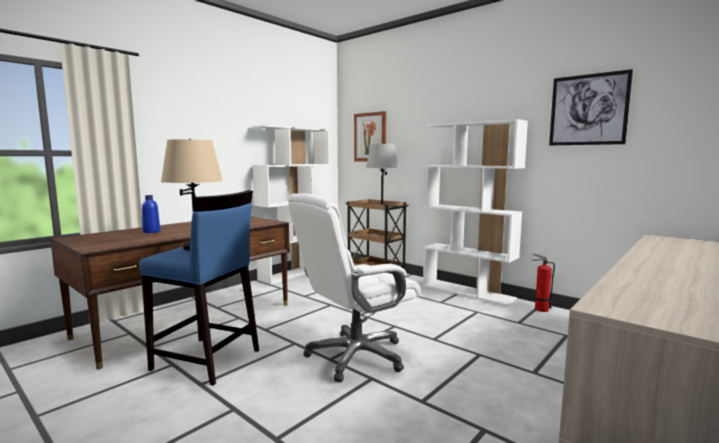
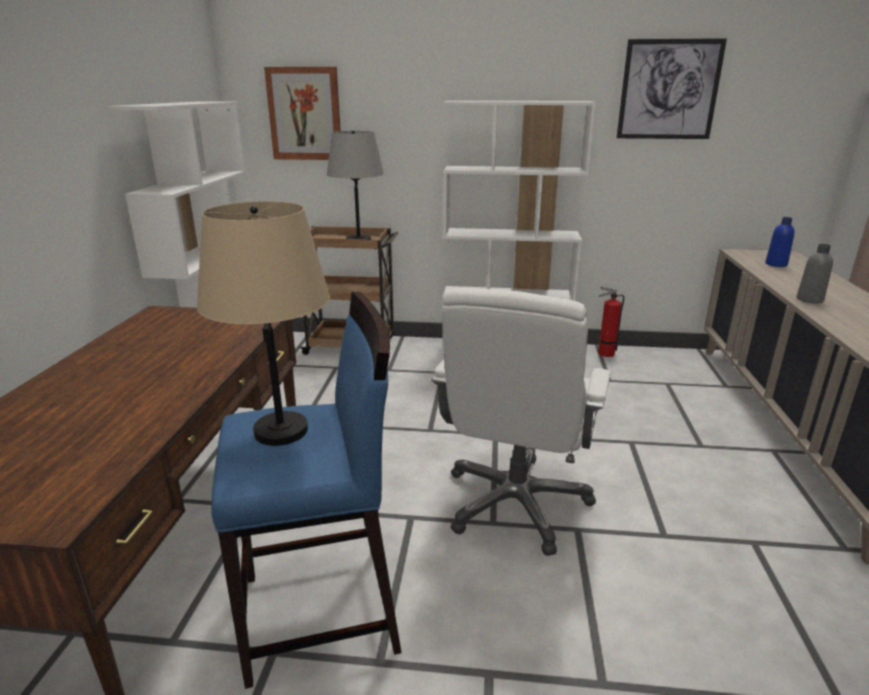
camera: 35 degrees left, 15 degrees up
blue bottle [142,195,160,233] -> blue bottle moved to [765,217,795,267]
none -> grey bottle [797,244,833,303]

